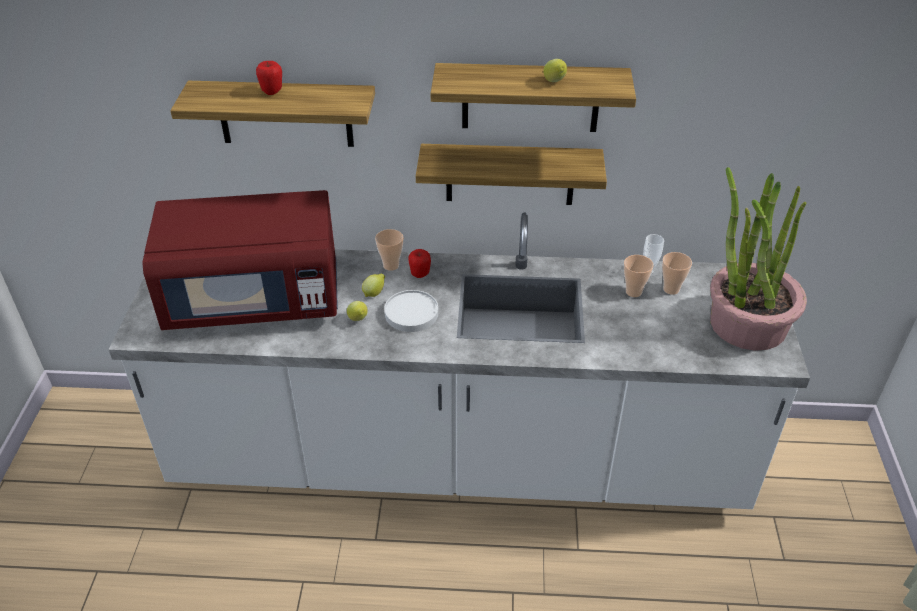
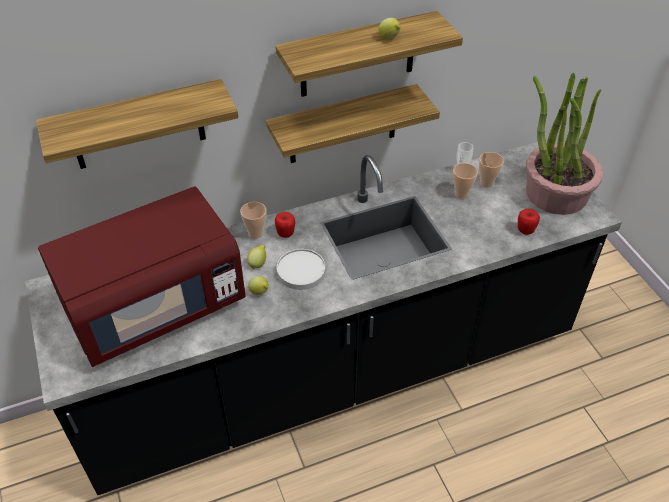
camera: 25 degrees left, 5 degrees up
white counter [108,212,810,509] -> black counter [25,142,622,495]
apple [256,61,282,95] -> apple moved to [518,209,540,235]

